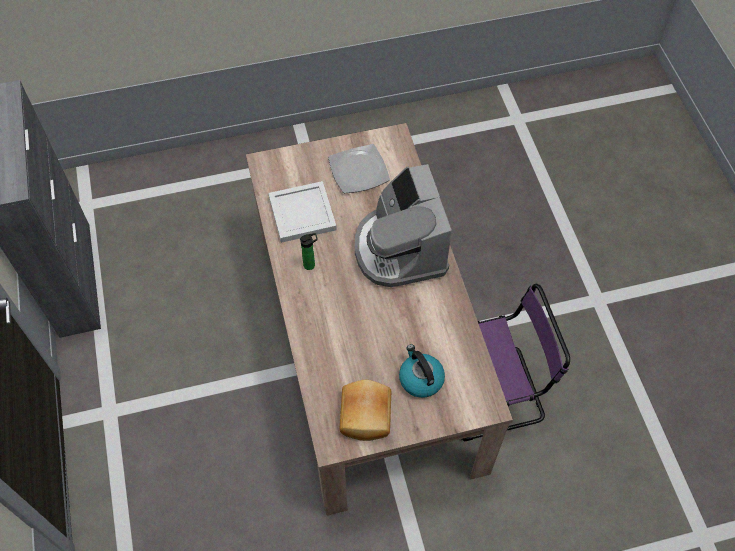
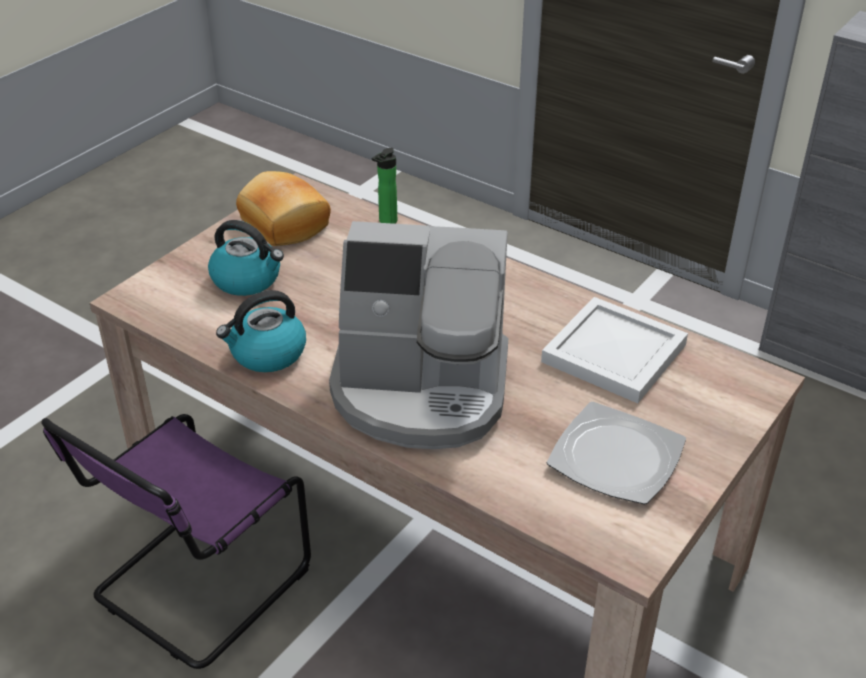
camera: 140 degrees right, 20 degrees down
bottle [300,233,318,270] -> bottle moved to [372,148,397,224]
coffee machine [355,164,452,287] -> coffee machine turned 150 degrees clockwise [329,221,508,449]
none -> kettle [216,290,306,372]

